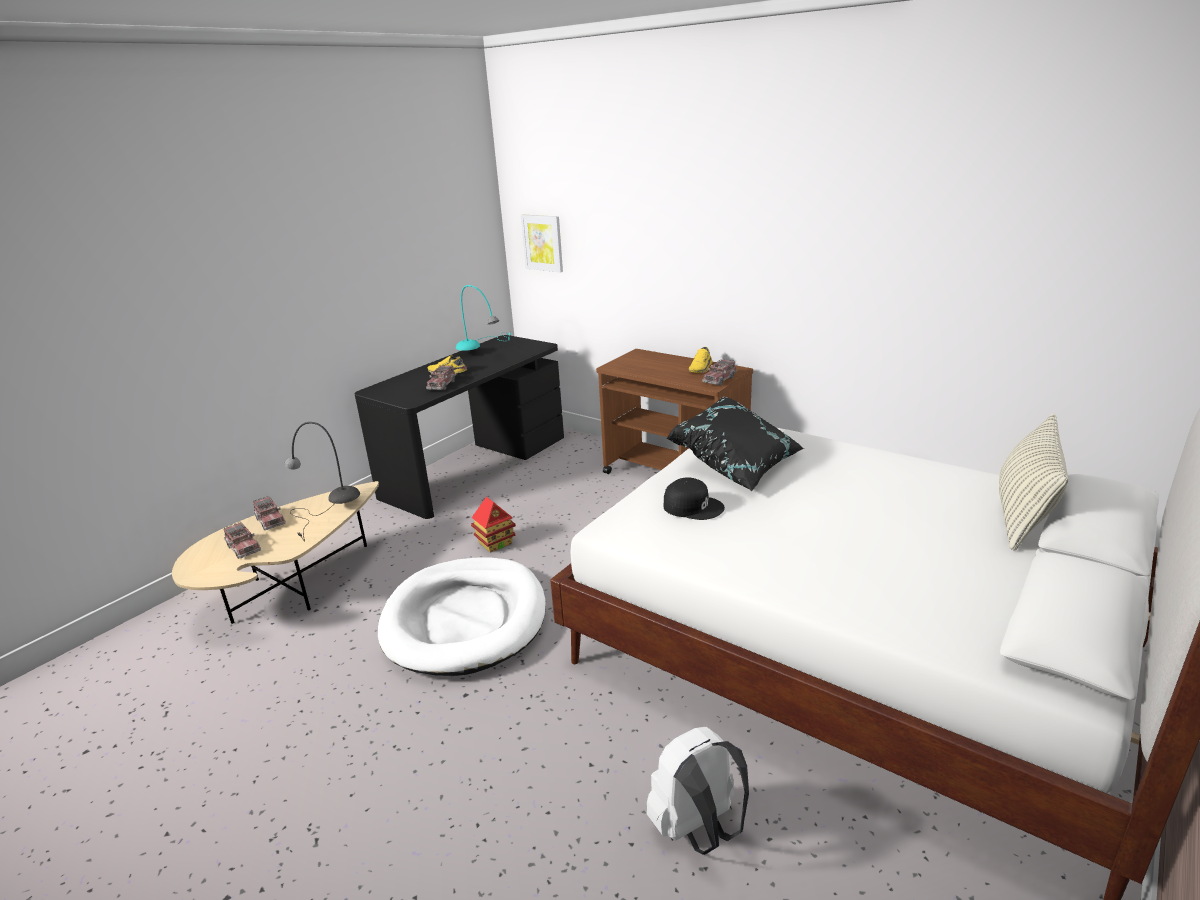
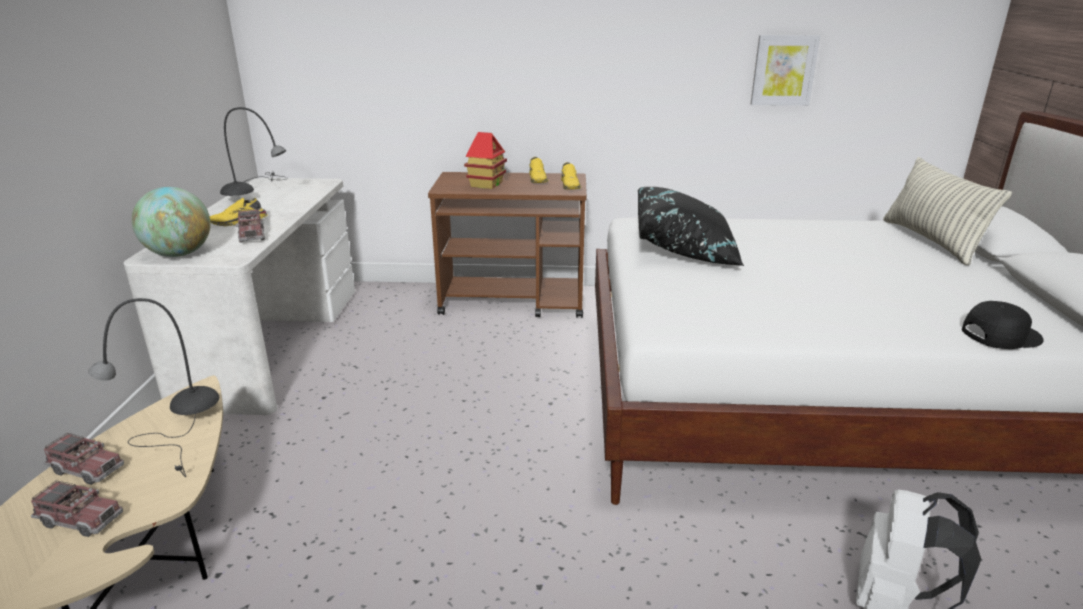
camera: 35 degrees left, 0 degrees up
black desk [355,335,564,519] -> white desk [123,178,355,415]
white dog bed [378,557,546,676] -> none
turquoise table lamp [456,285,511,351] -> grey table lamp [220,107,288,196]
toy house [471,497,516,553] -> toy house moved to [464,132,507,189]
picture [521,214,563,273] -> picture moved to [751,35,820,106]
black cap [664,477,725,520] -> black cap moved to [962,301,1044,349]
toy truck [702,359,737,386] -> yellow shoe [561,162,581,190]
none -> globe [132,187,210,257]

